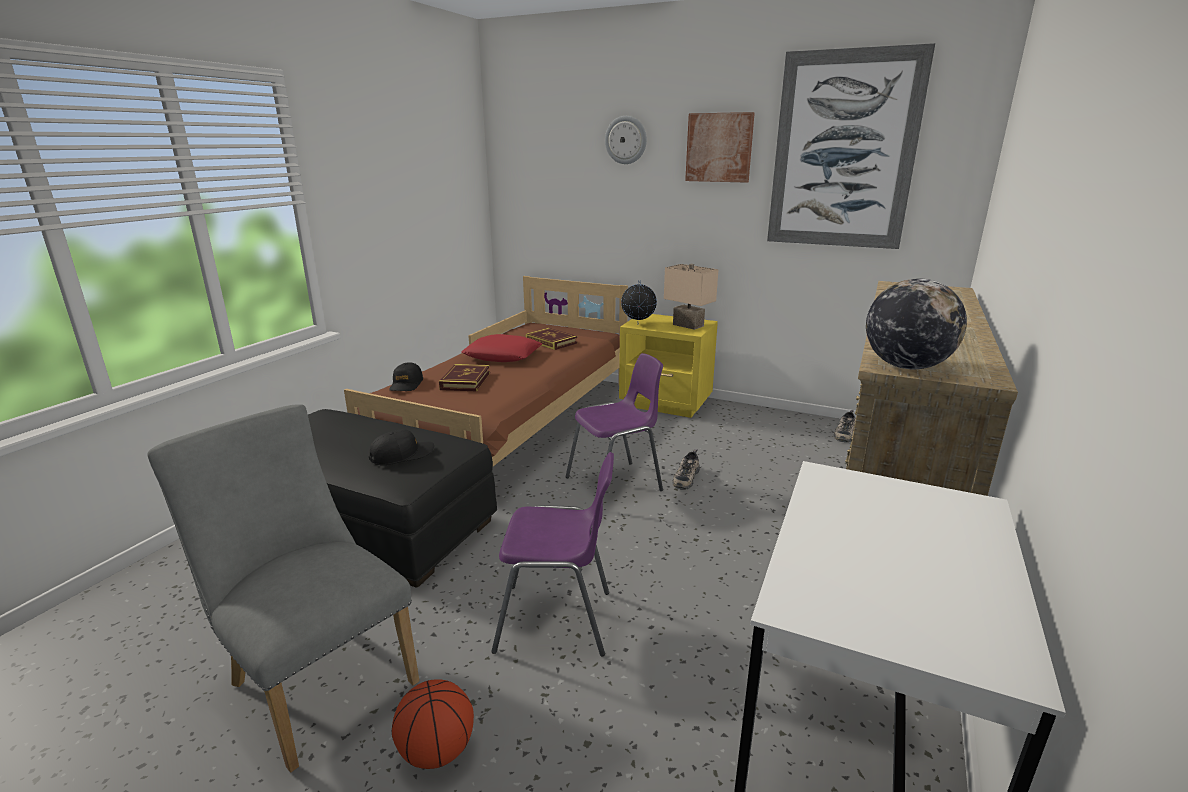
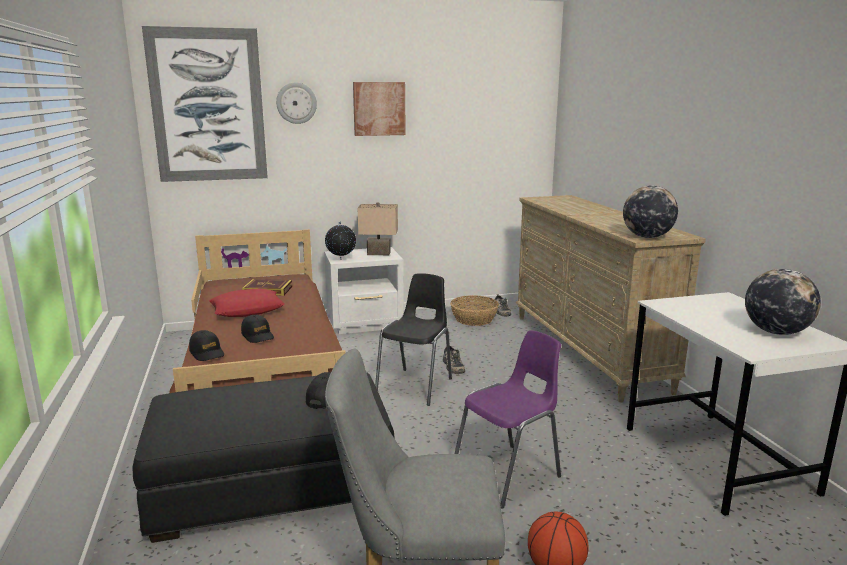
camera: 40 degrees left, 5 degrees down
book [439,364,490,391] -> black cap [241,315,274,343]
purple chair [566,353,663,491] -> black chair [375,273,452,406]
yellow nightstand [619,314,718,418] -> white nightstand [324,247,403,334]
picture [767,43,935,249] -> picture moved to [142,26,268,182]
none -> basket [450,295,499,326]
none -> globe [745,269,821,335]

